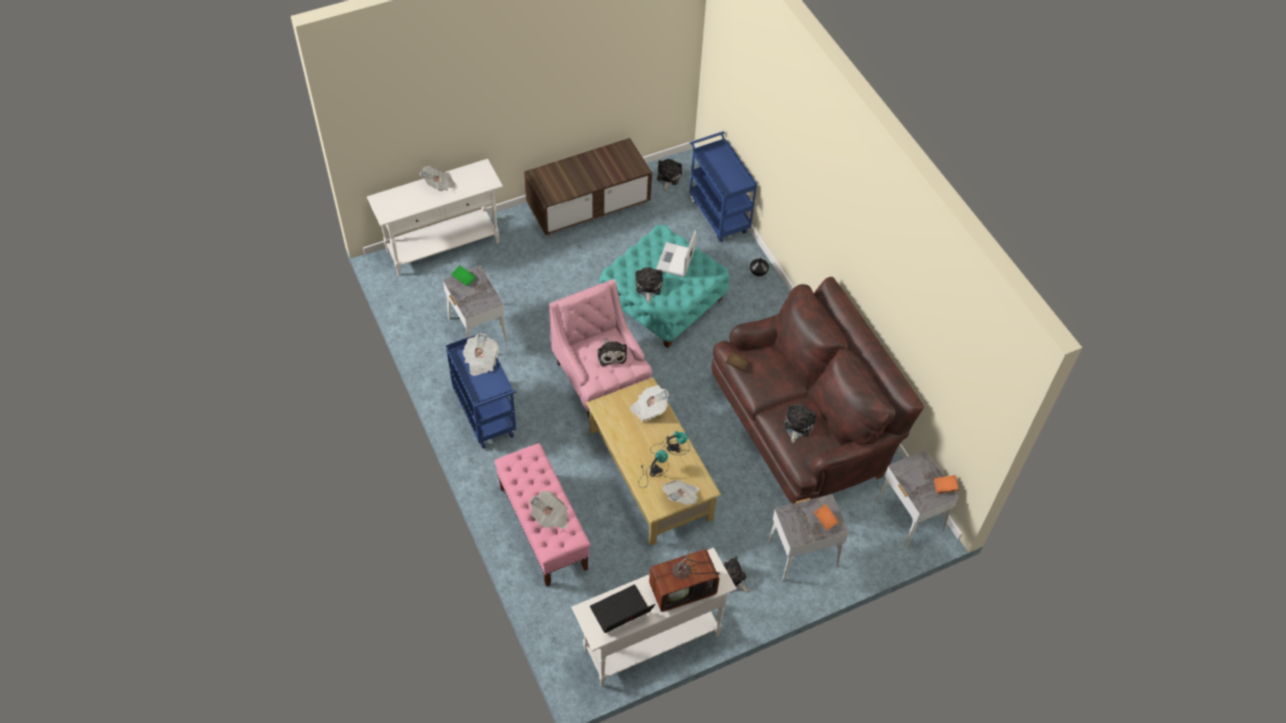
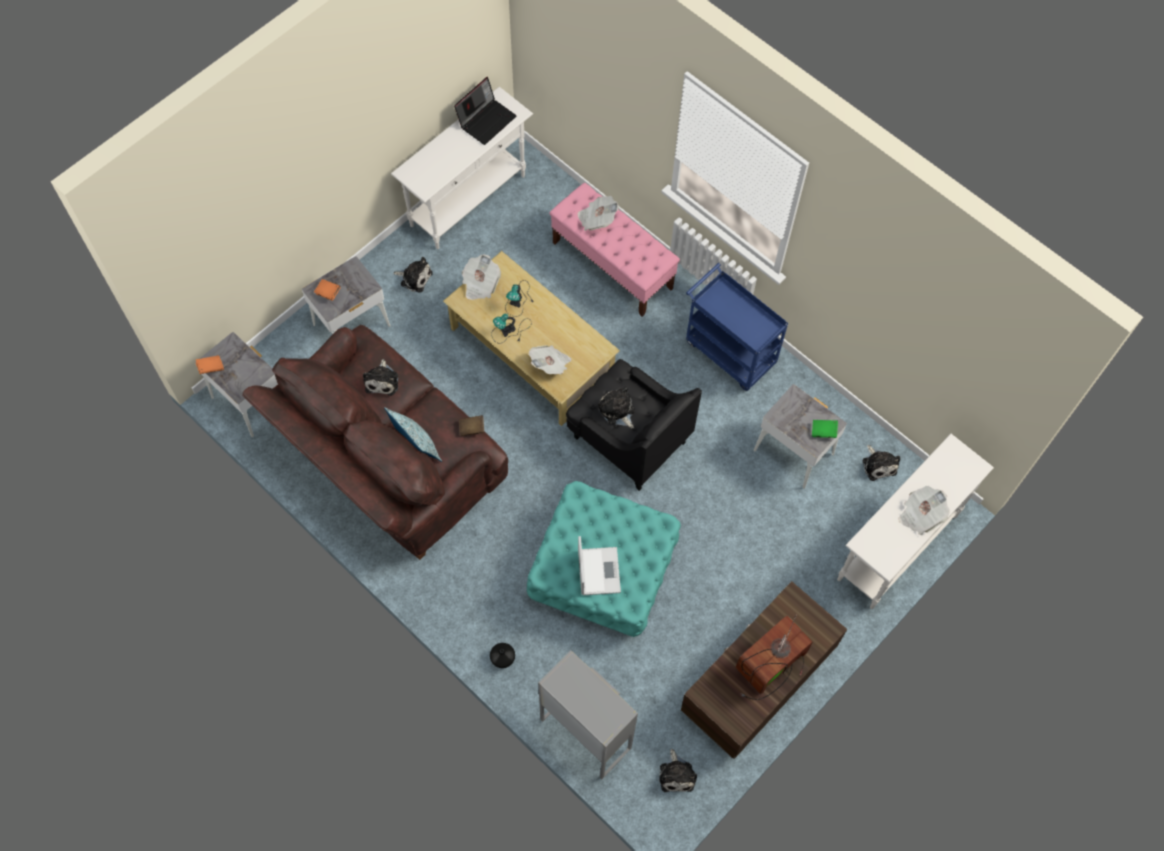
camera: 160 degrees right, 10 degrees up
newspaper [463,333,499,376] -> none
pink armchair [549,279,652,418] -> black armchair [566,359,702,491]
plush toy [635,267,663,303] -> plush toy moved to [863,445,900,481]
television [649,542,720,612] -> television moved to [735,615,813,700]
blue cart [690,131,757,242] -> grey cabinet [538,650,638,779]
none -> pillow [384,407,442,462]

